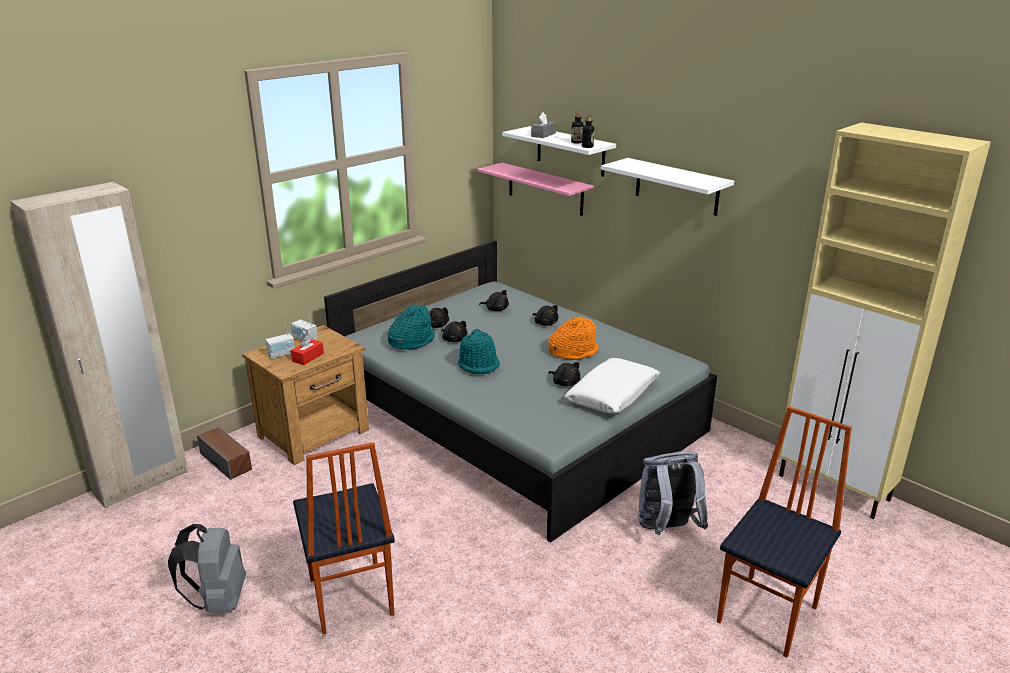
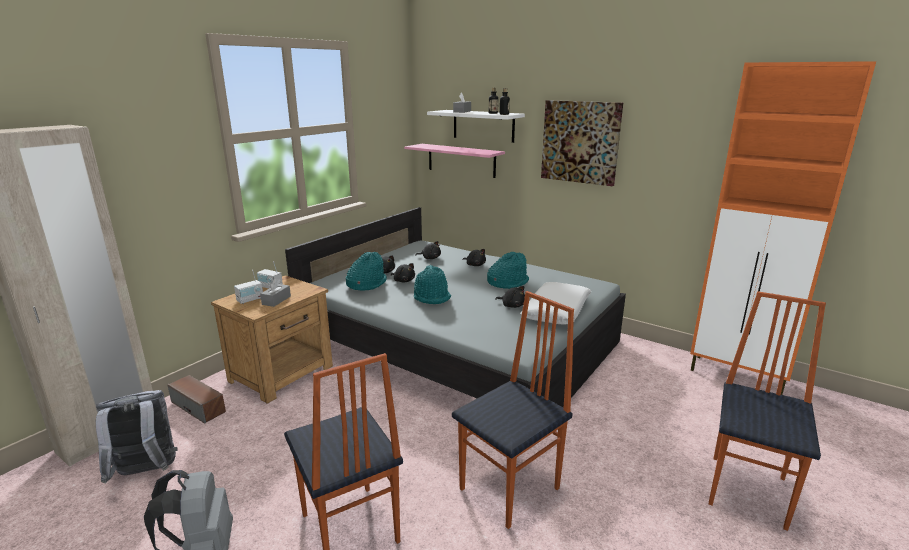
camera: 10 degrees left, 5 degrees down
red tissue box [291,335,324,365] -> grey tissue box [260,279,291,307]
orange hat [548,316,599,360] -> turquoise hat [487,252,529,289]
white shelf [601,158,734,216] -> picture [541,100,623,186]
grey backpack [638,451,708,535] -> grey backpack moved to [96,390,178,483]
beige cabinet [779,122,991,519] -> orange cabinet [690,61,876,395]
none -> chair [452,291,574,529]

